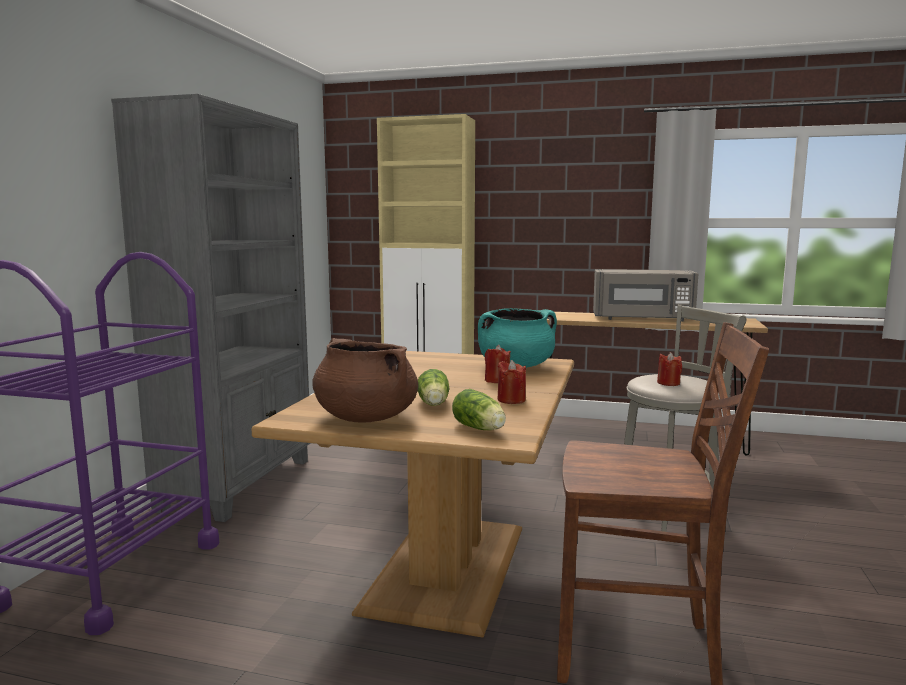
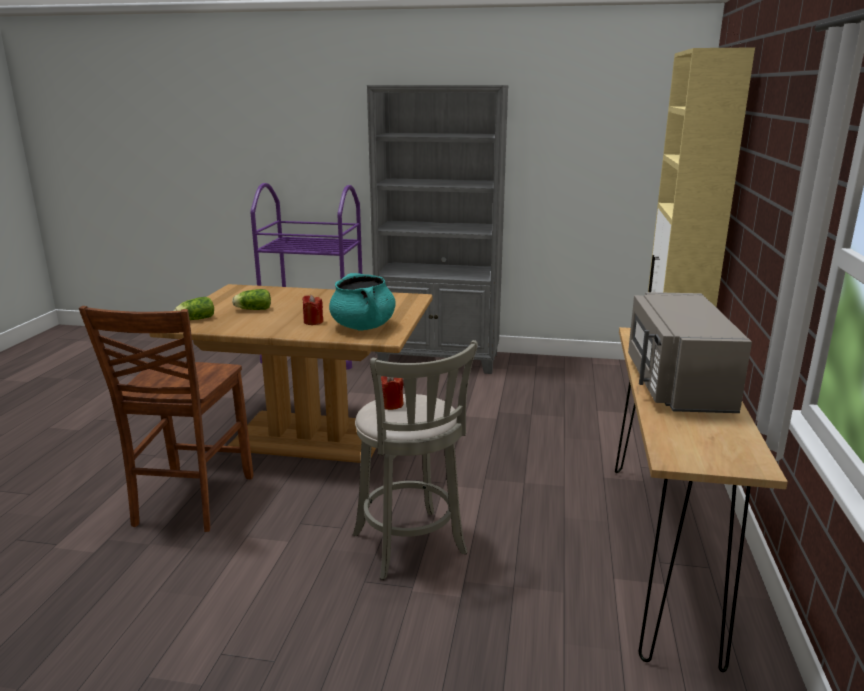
camera: 85 degrees right, 10 degrees up
brown cooking pot [312,338,418,423] -> none
red candle [497,360,526,404] -> none

